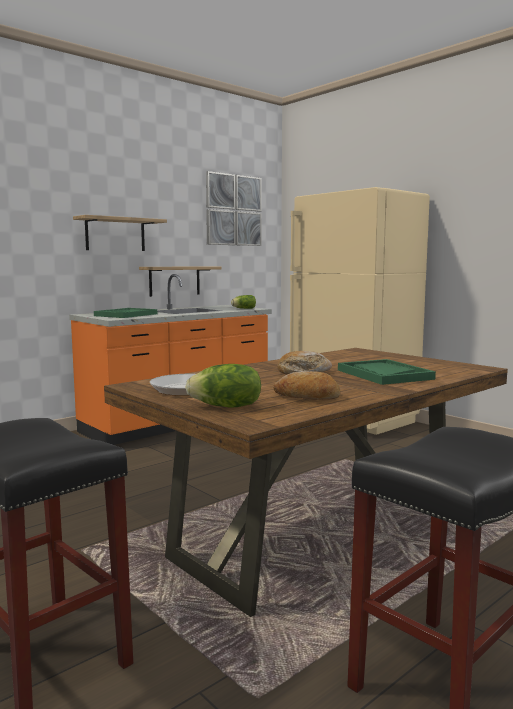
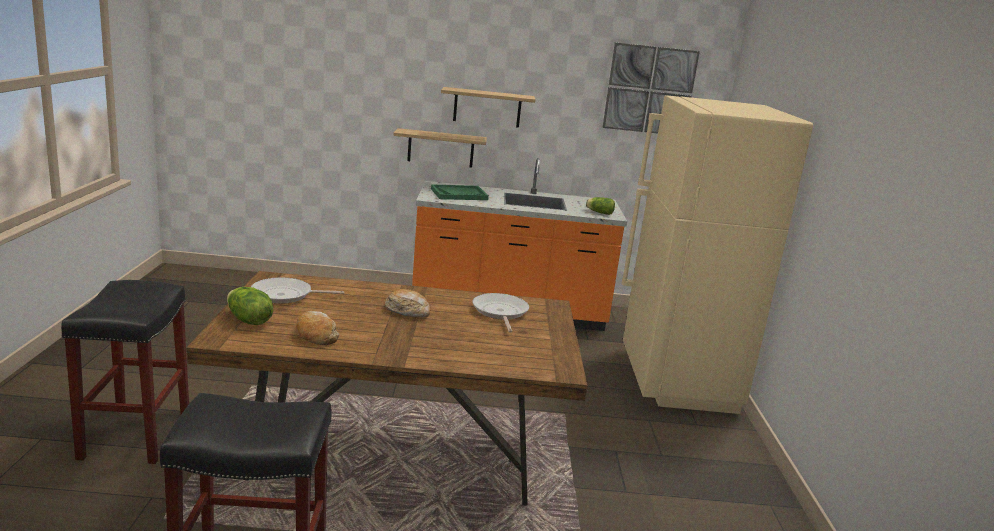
camera: 40 degrees right, 10 degrees up
shelf [139,266,222,297] -> shelf moved to [393,128,487,168]
green tray [338,359,436,385] -> none
none -> frying pan [472,293,529,333]

